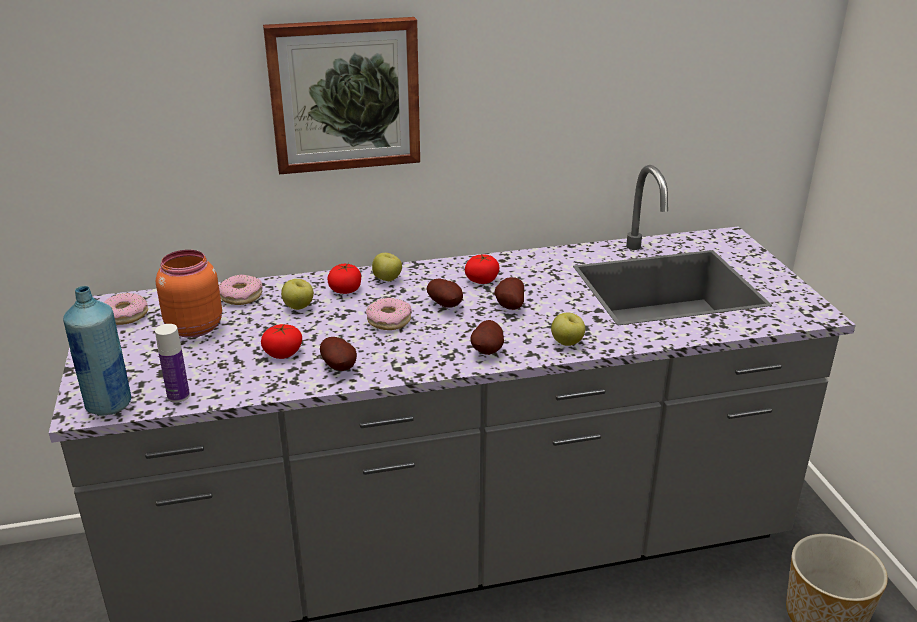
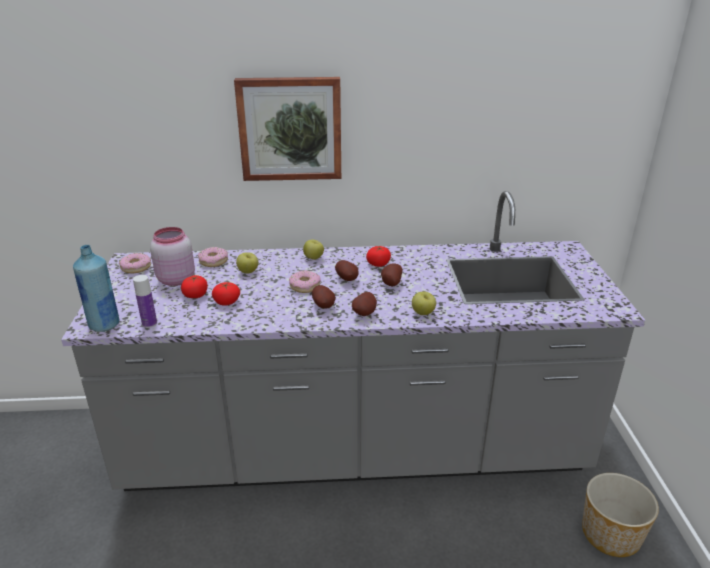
camera: 10 degrees right, 0 degrees up
orange jar [156,250,222,337] -> pink jar [150,227,195,286]
potato [320,337,357,371] -> potato moved to [312,285,336,309]
tomato [327,264,361,294] -> tomato moved to [181,275,208,298]

